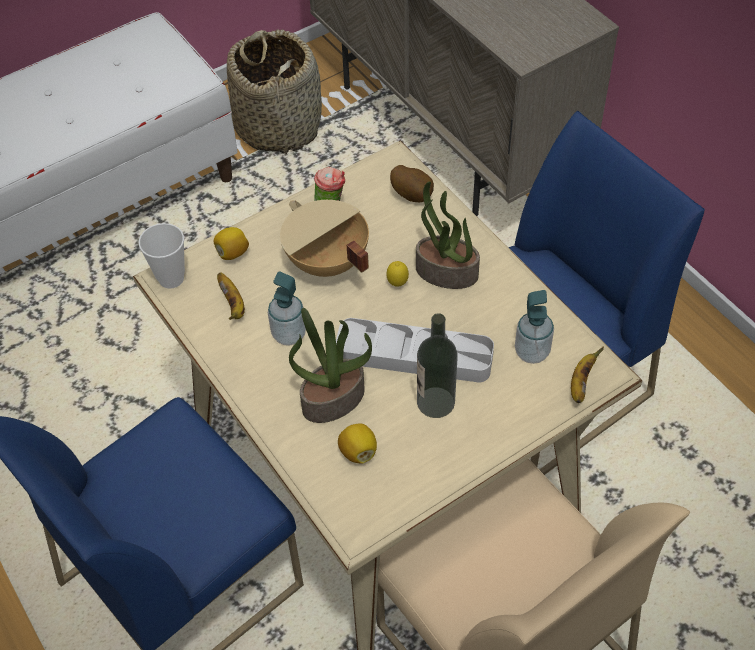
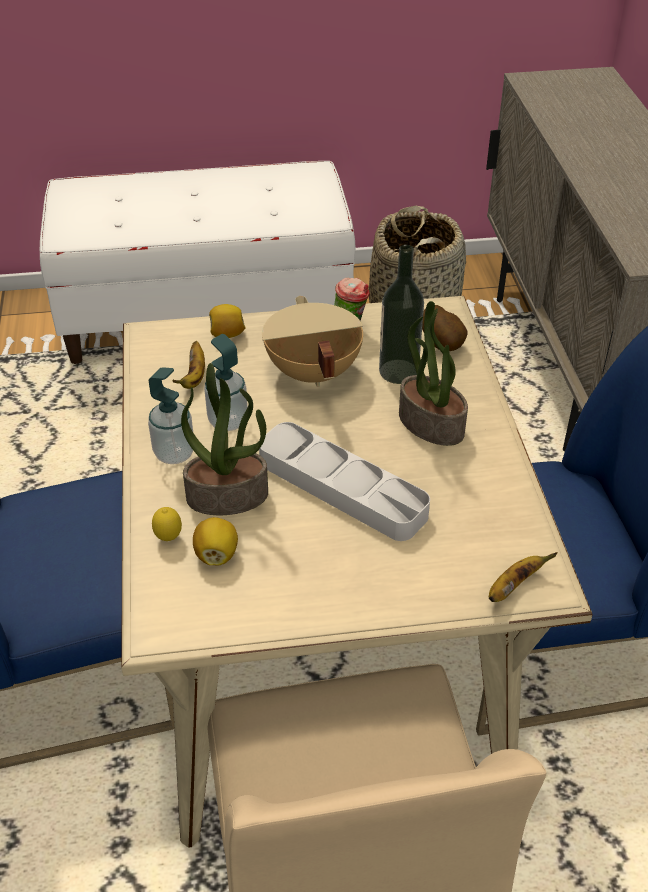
camera: 25 degrees right, 10 degrees down
cup [139,223,185,289] -> none
lemon [386,261,409,287] -> lemon moved to [152,507,182,541]
bottle [417,313,458,418] -> bottle moved to [379,245,424,384]
soap dispenser [515,290,554,364] -> soap dispenser moved to [148,367,193,464]

